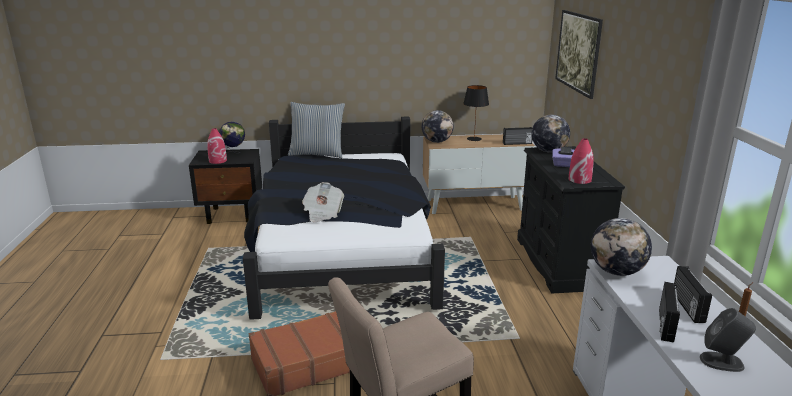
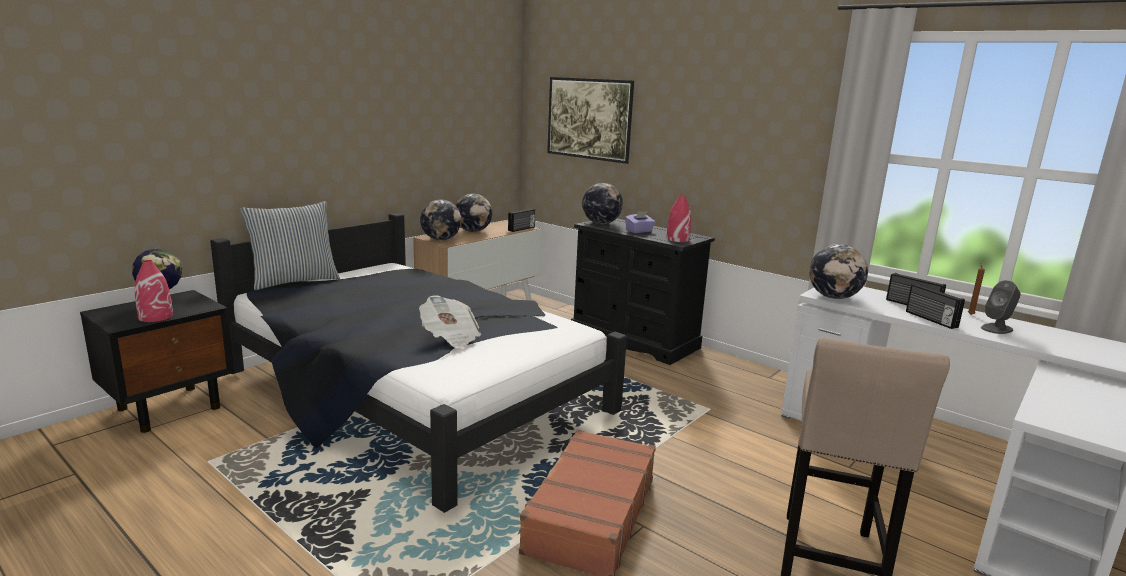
camera: 45 degrees left, 5 degrees down
black table lamp [463,85,489,141] -> globe [455,194,492,232]

